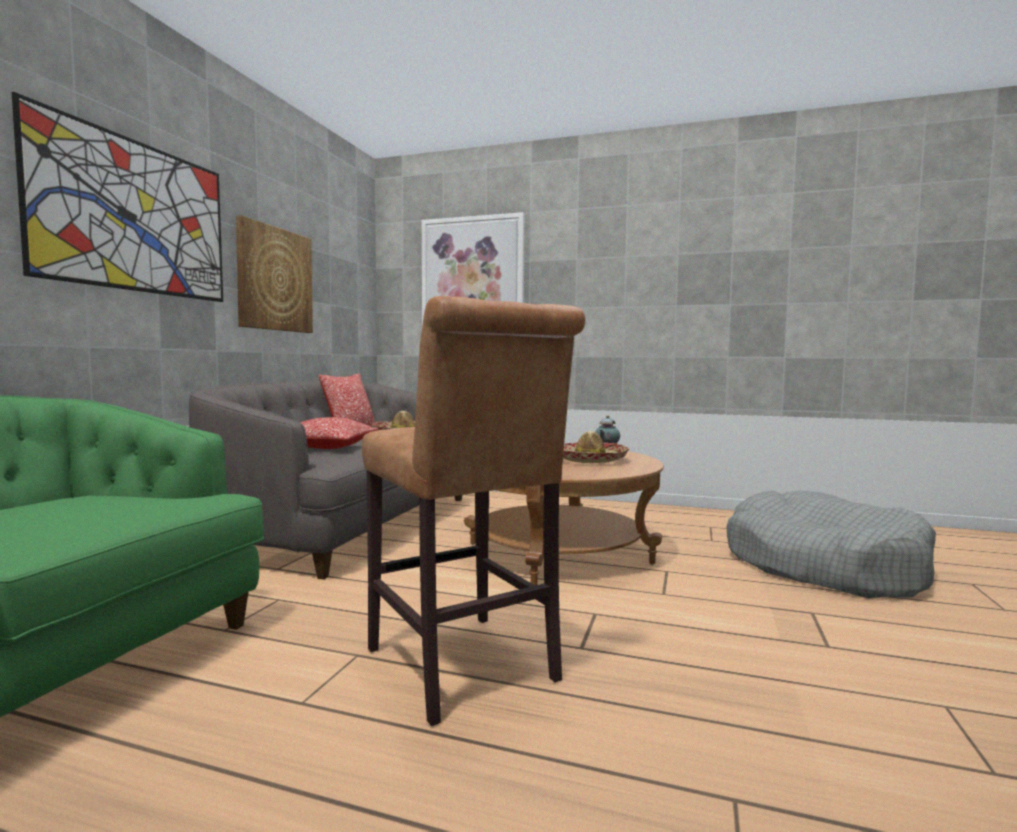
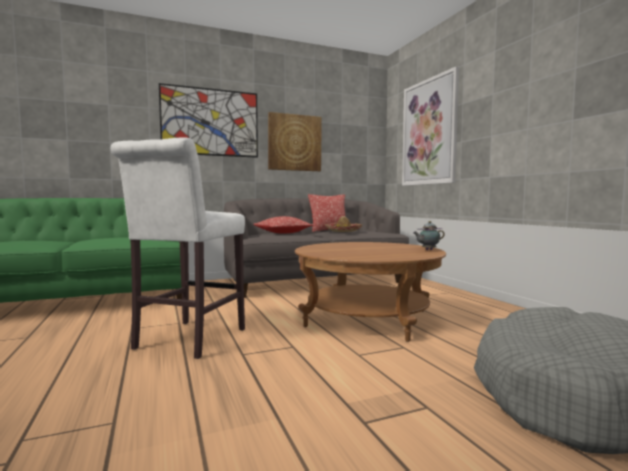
camera: 50 degrees right, 0 degrees up
brown stool [362,296,585,726] -> white stool [111,137,245,359]
hat [563,431,629,463] -> none

